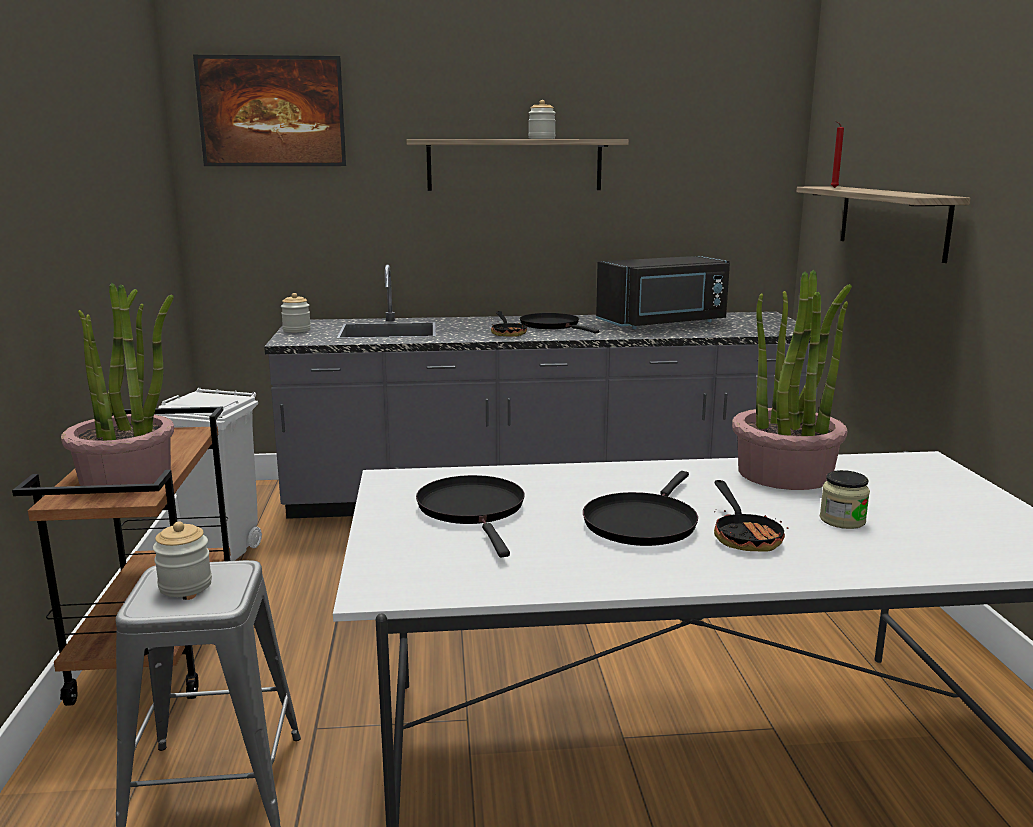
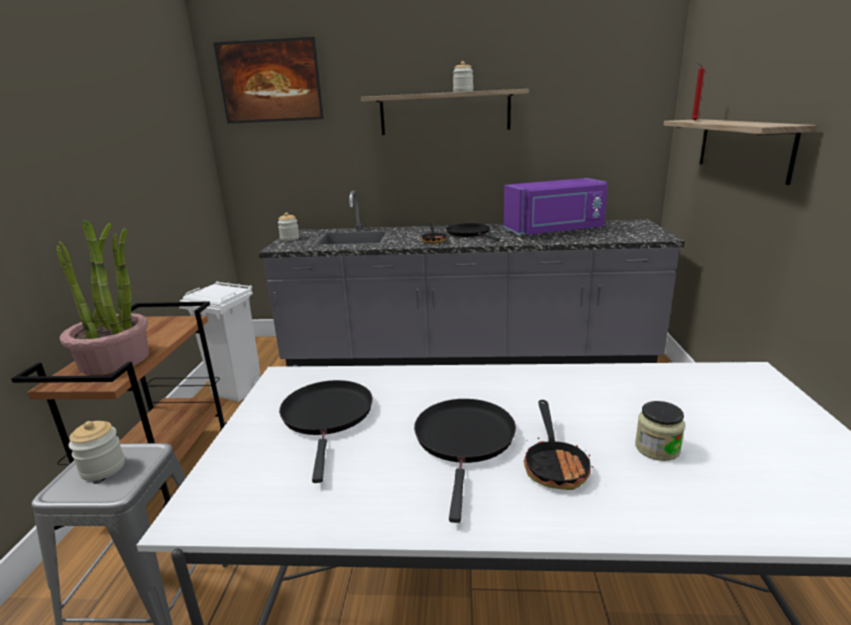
camera: 10 degrees right, 5 degrees up
black frying pan [583,471,698,546] -> black frying pan turned 150 degrees clockwise [414,399,516,523]
black microwave [596,256,730,329] -> purple microwave [504,178,608,236]
potted plant [732,270,852,490] -> none

